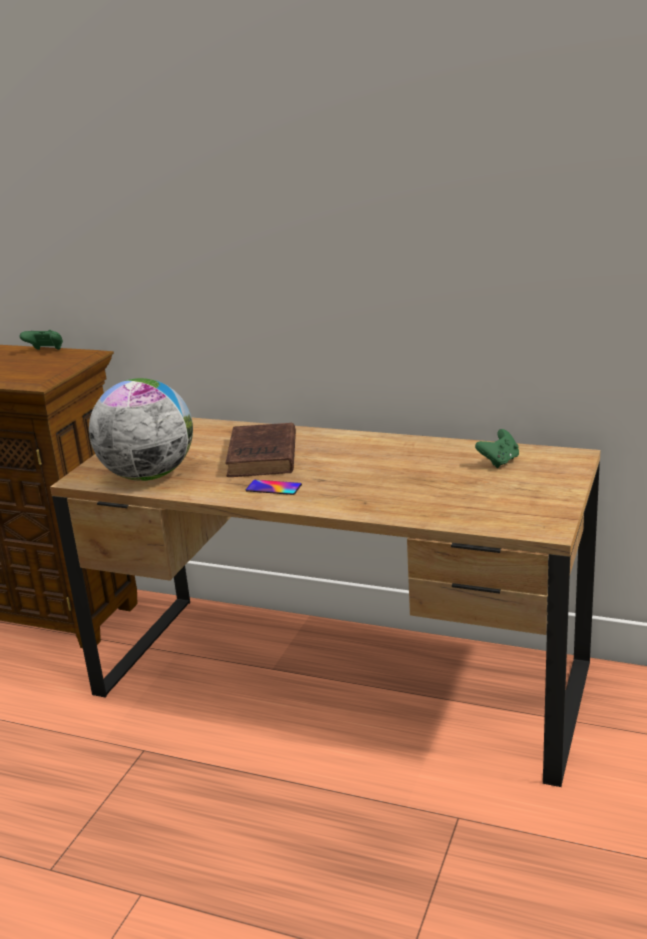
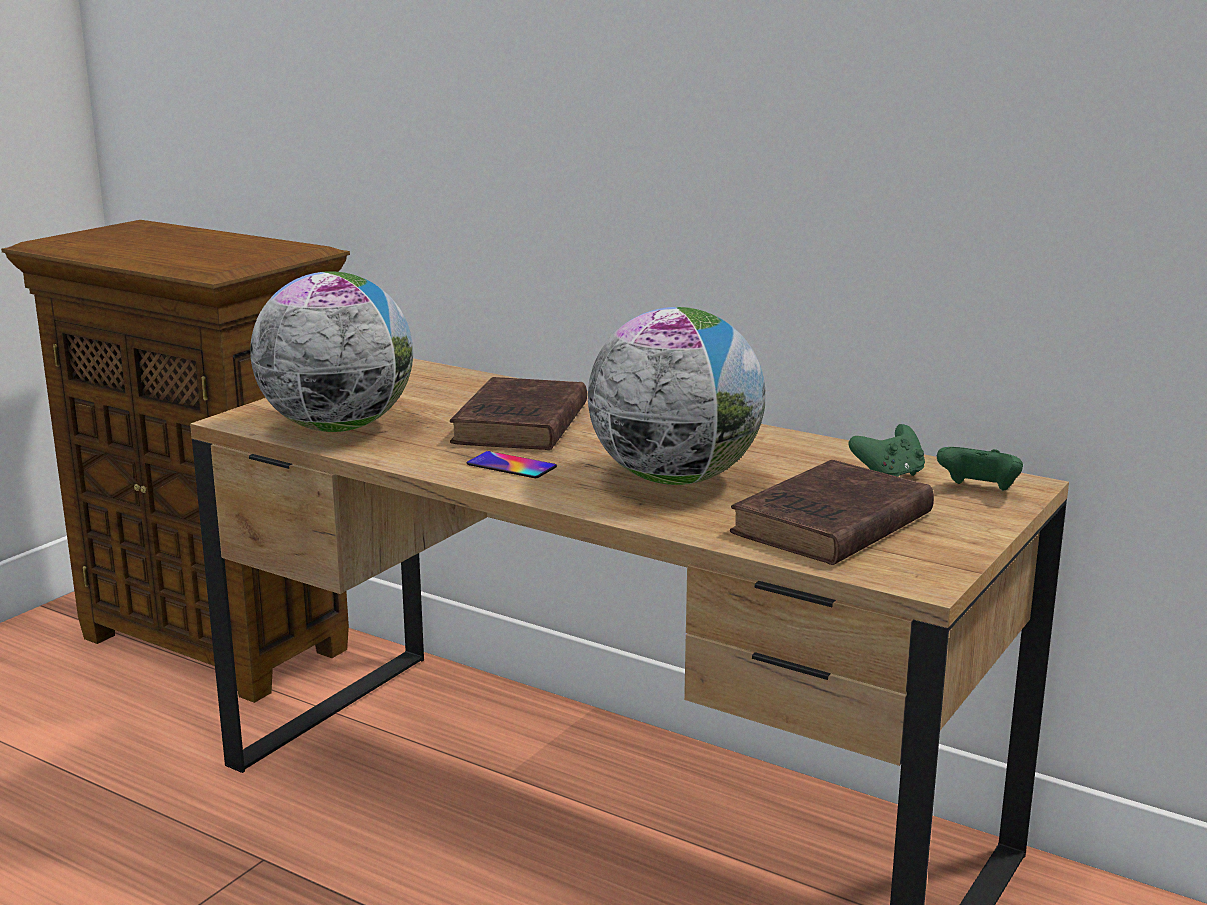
camera: 10 degrees right, 5 degrees down
green game controller [19,330,63,350] -> green game controller moved to [937,447,1023,491]
none -> globe [588,307,766,485]
none -> brown book [730,460,934,565]

